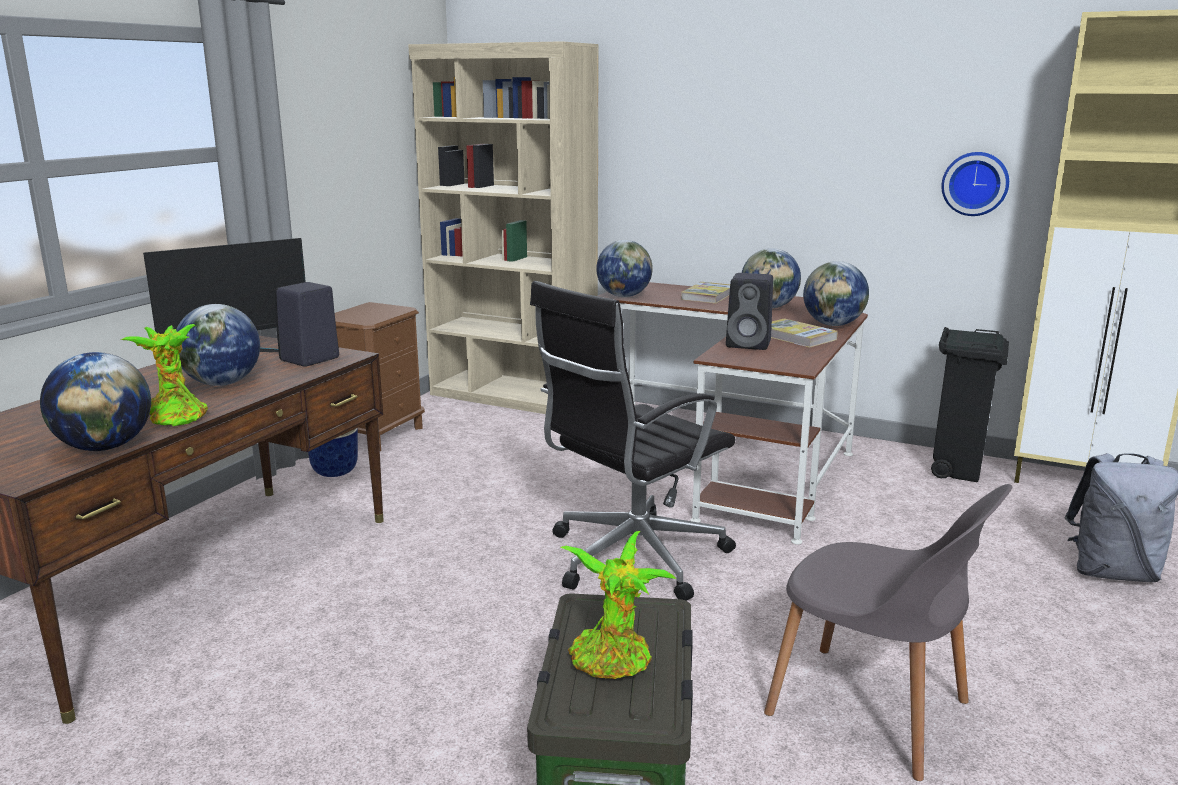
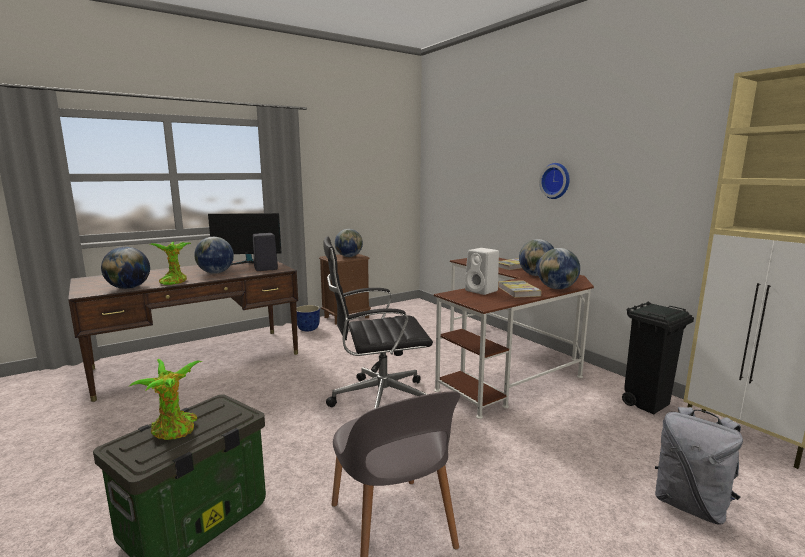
camera: 30 degrees right, 5 degrees down
beige bookcase [408,41,599,414] -> none
globe [596,240,653,297] -> globe moved to [335,229,363,257]
black speaker [726,273,773,350] -> white speaker [465,248,499,295]
wall clock [941,152,1009,216] -> wall clock moved to [539,163,570,199]

